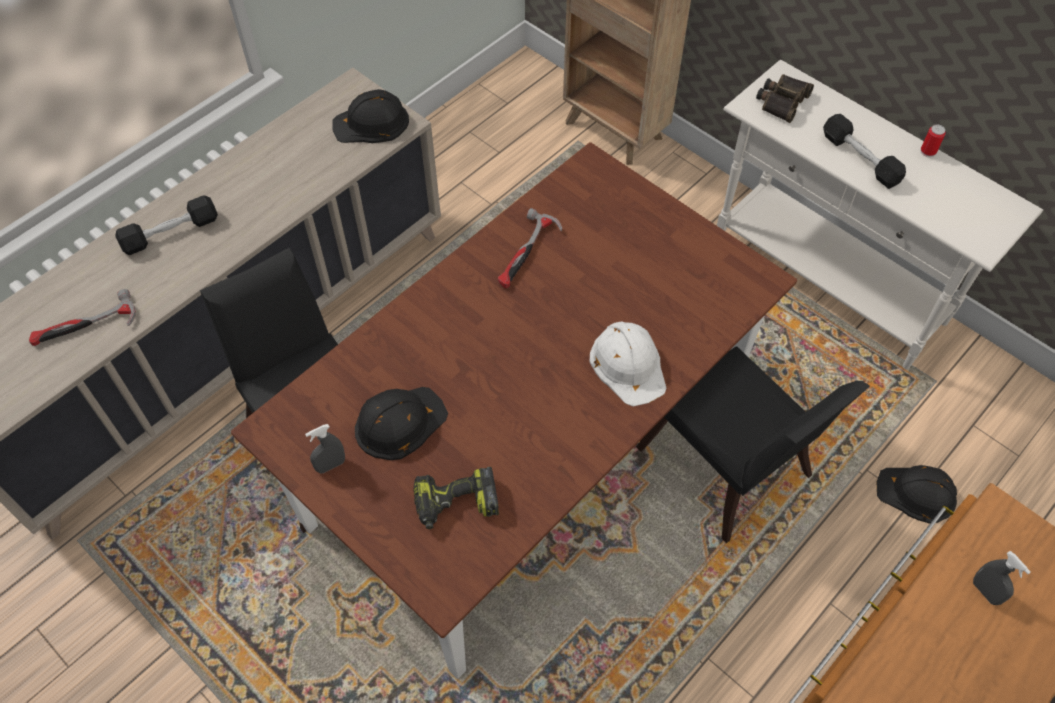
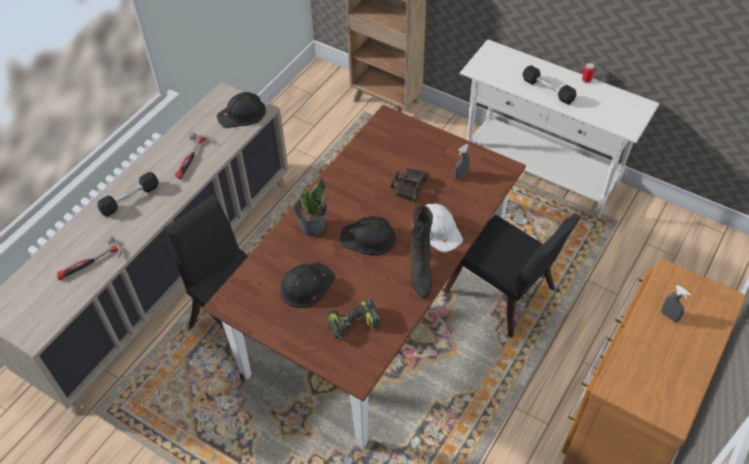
camera: 10 degrees left, 5 degrees down
grey spray bottle [305,424,345,474] -> grey spray bottle moved to [454,144,470,179]
hammer [498,208,563,289] -> hammer moved to [175,133,212,180]
binoculars [756,74,814,123] -> binoculars moved to [391,168,429,202]
black hard hat [876,465,957,524] -> black hard hat moved to [340,216,396,256]
none -> potted plant [294,178,327,236]
none -> black boot [411,205,433,299]

